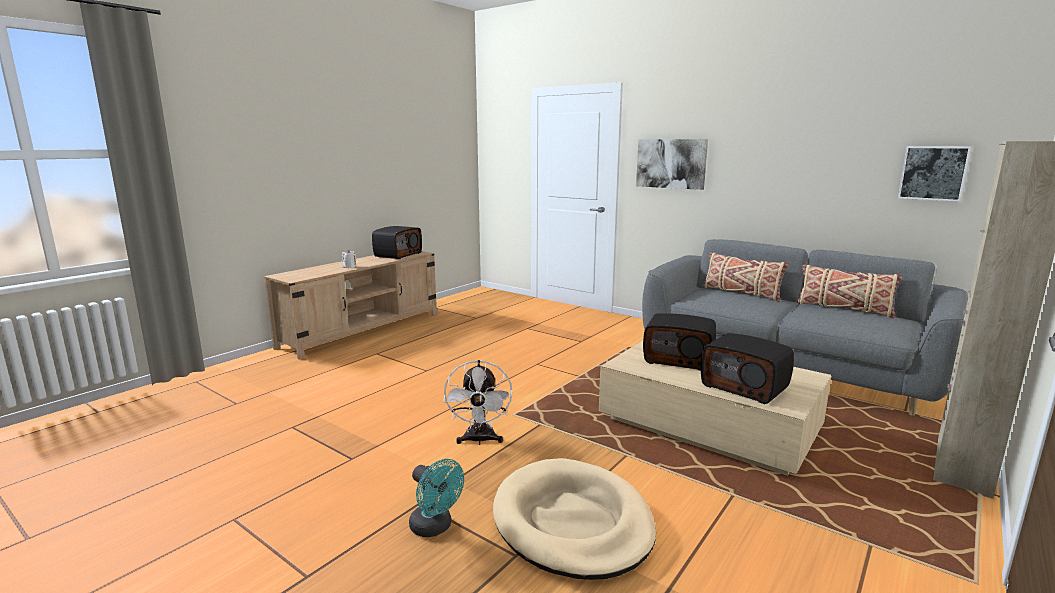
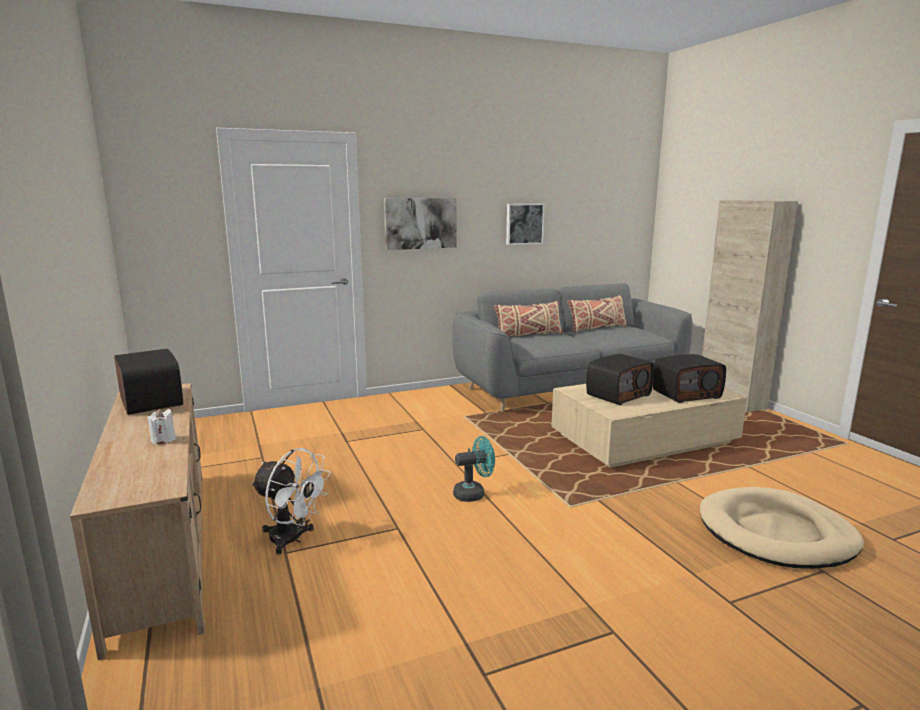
camera: 60 degrees left, 0 degrees up
turquoise fan [409,459,464,537] -> turquoise fan moved to [453,436,495,502]
white fan [443,360,512,445] -> white fan moved to [251,448,331,555]
picture [898,146,971,202] -> picture moved to [506,204,544,245]

